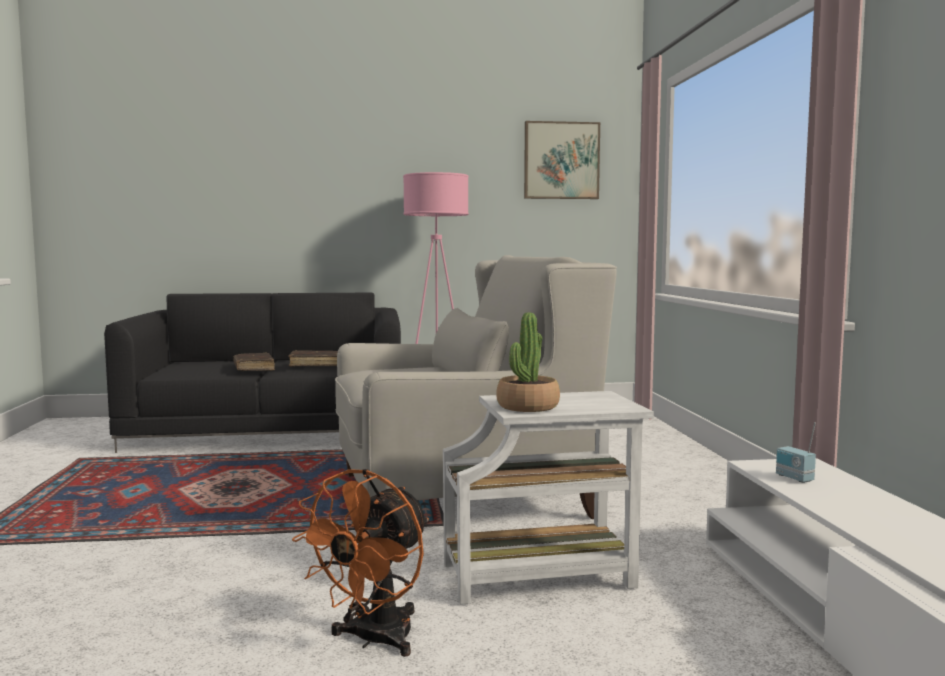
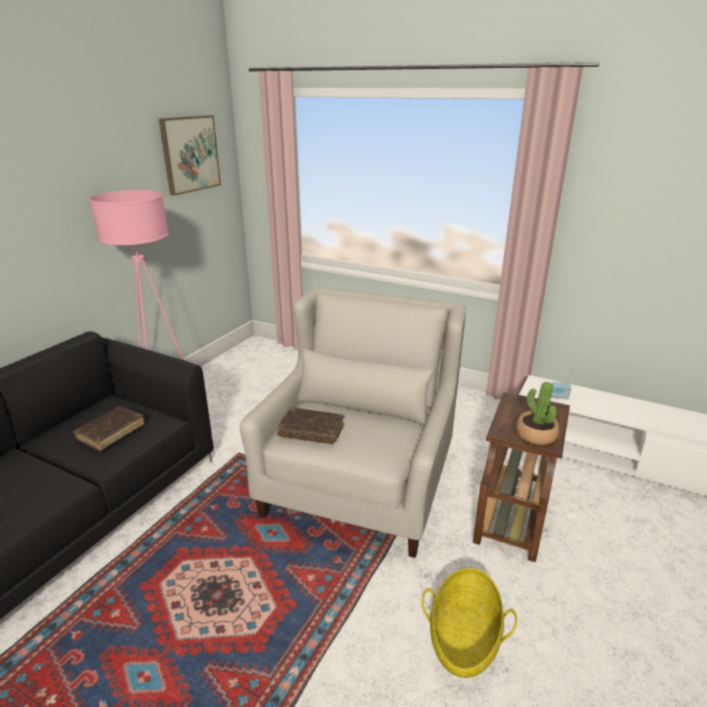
camera: 55 degrees left, 20 degrees up
brown book [233,353,275,371] -> brown book moved to [277,407,344,444]
orange fan [292,469,429,657] -> none
white side table [443,391,654,605] -> brown side table [473,392,570,562]
none -> basket [421,568,517,678]

